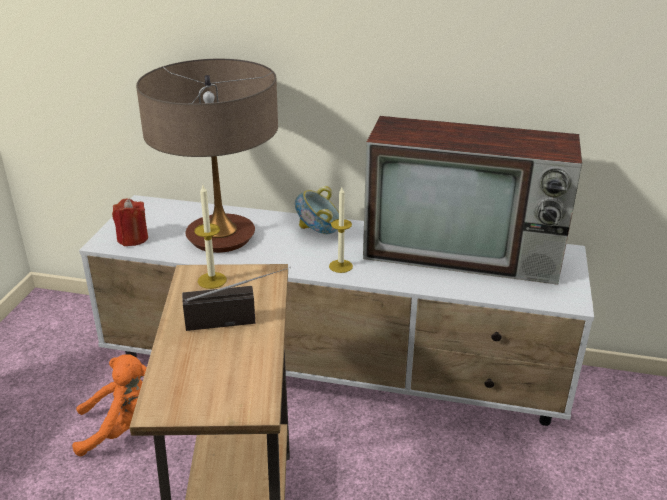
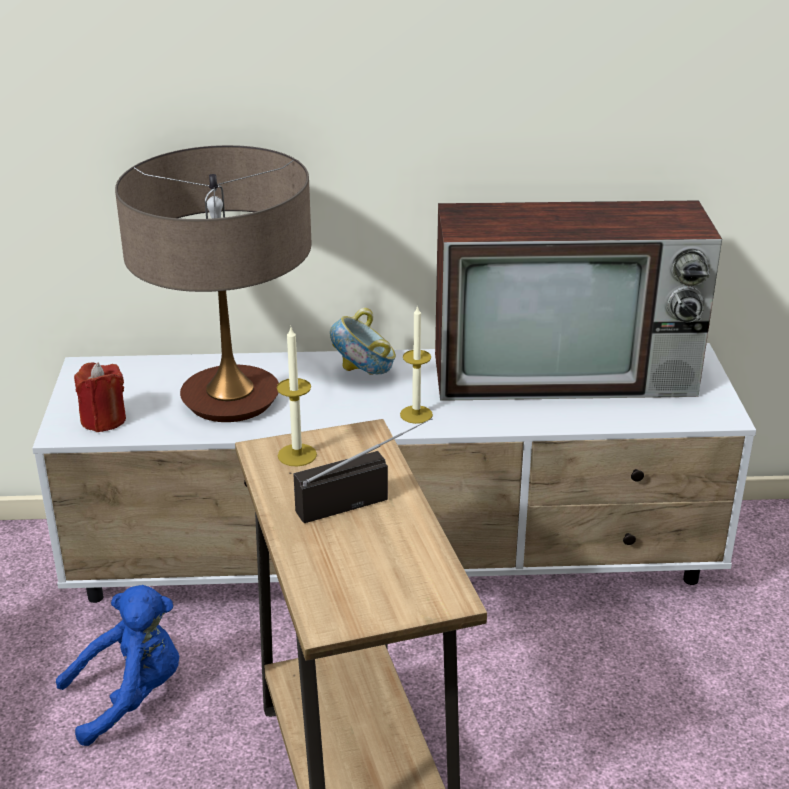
camera: 15 degrees left, 0 degrees up
orange plush toy [72,354,147,456] -> blue plush toy [56,585,179,746]

